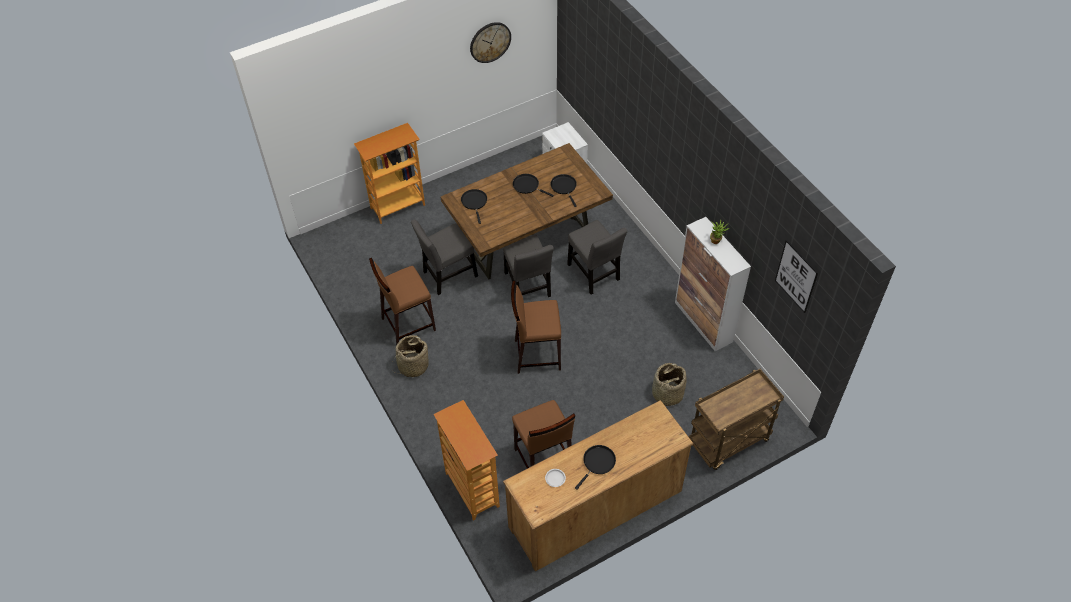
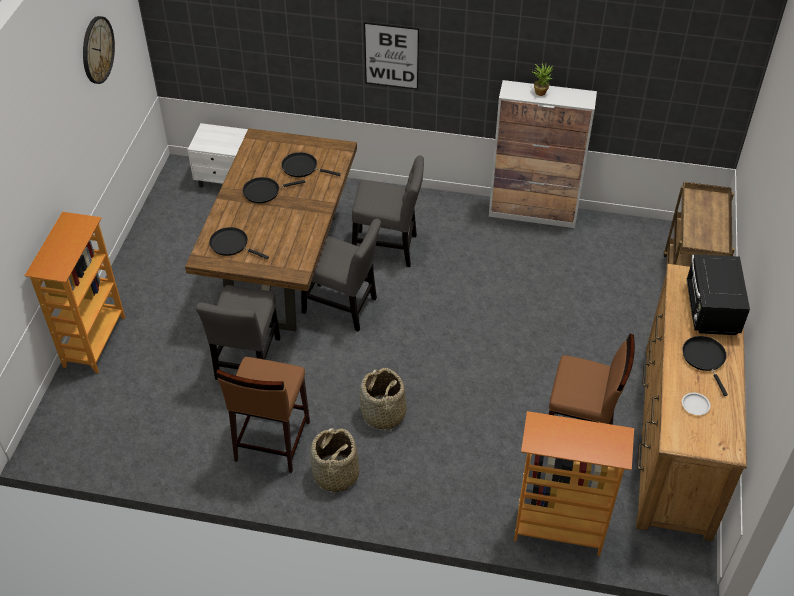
camera: 50 degrees left, 5 degrees down
brown stool [511,281,561,374] -> none
basket [652,363,686,406] -> basket moved to [359,368,406,432]
picture [775,240,818,313] -> picture moved to [364,22,419,90]
none -> black microwave [687,254,750,335]

